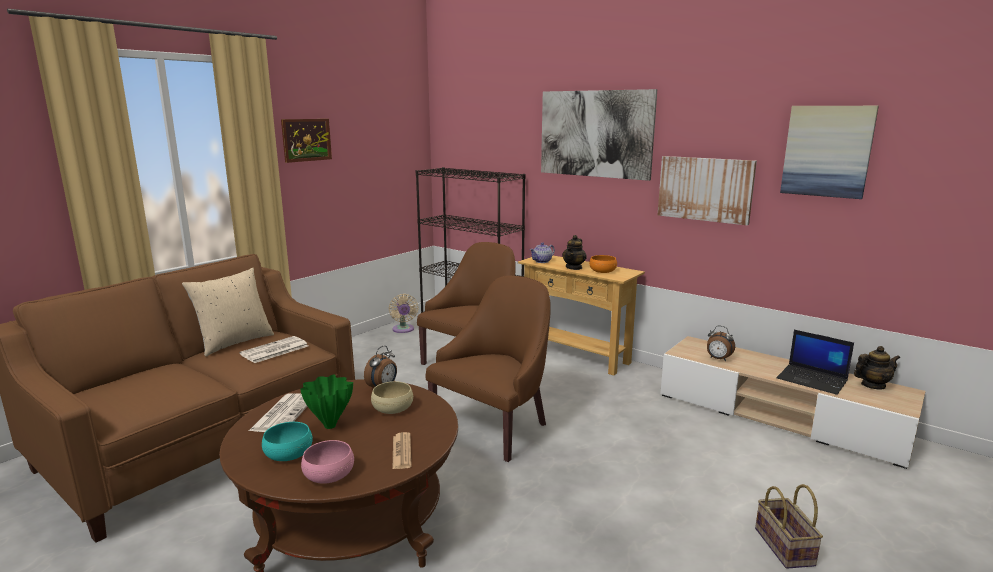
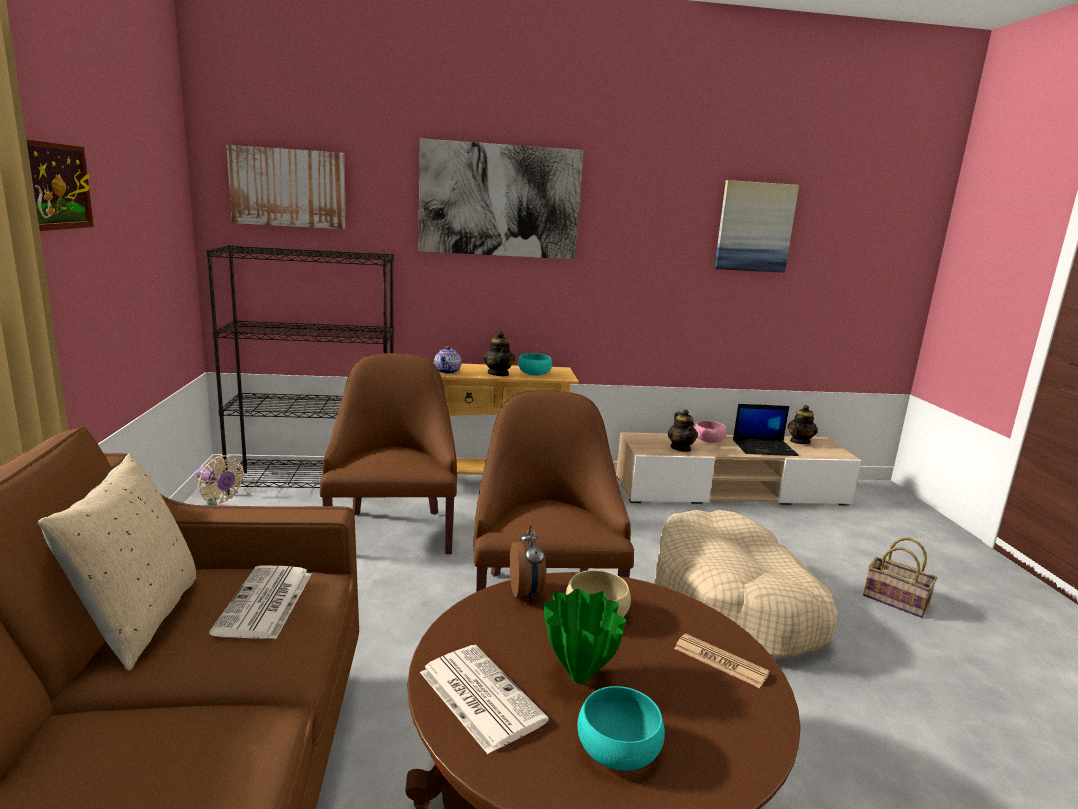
camera: 45 degrees left, 0 degrees up
pink bowl [301,440,354,484] -> pink bowl moved to [695,421,727,443]
orange bowl [589,255,617,273] -> turquoise bowl [518,353,552,375]
picture [658,156,757,225] -> picture moved to [226,145,346,229]
alarm clock [707,326,735,361] -> teapot [668,409,698,452]
none -> beige dog bed [654,510,838,658]

